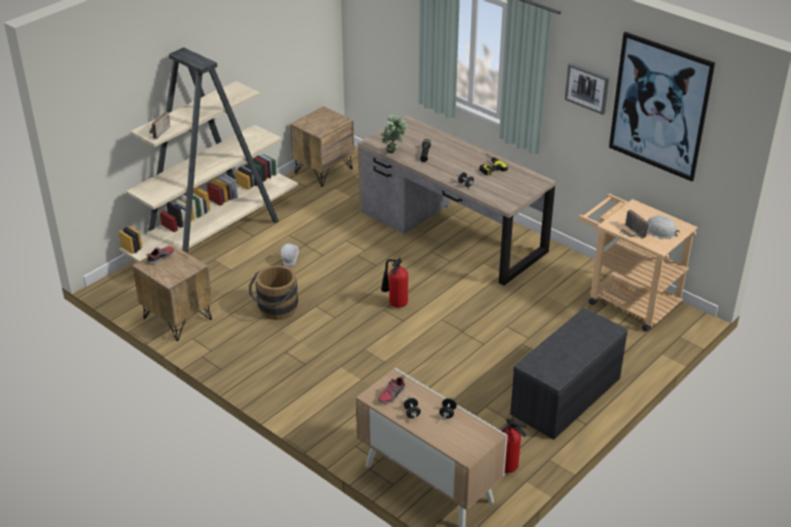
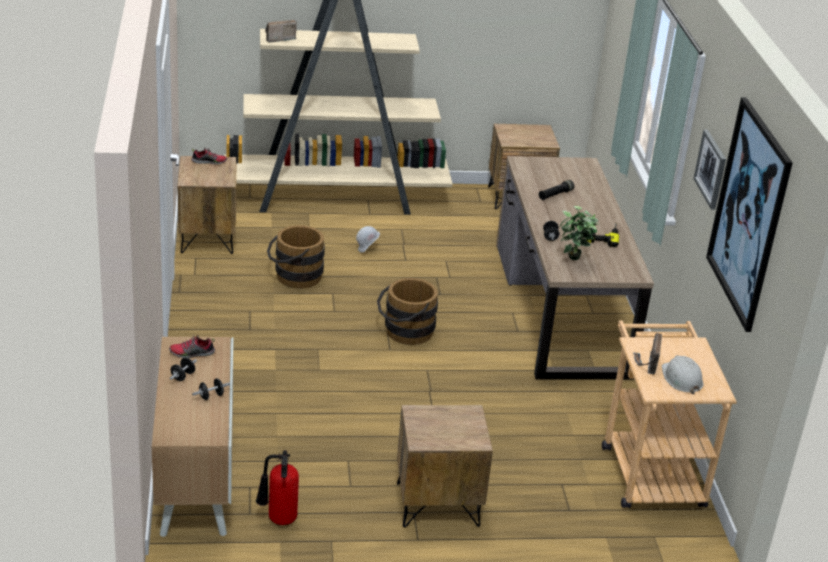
camera: 40 degrees right, 5 degrees down
potted plant [380,115,408,153] -> potted plant moved to [560,206,599,260]
fire extinguisher [381,258,408,308] -> brown bucket [377,278,438,345]
grey bench [510,308,628,440] -> brown nightstand [397,405,493,528]

